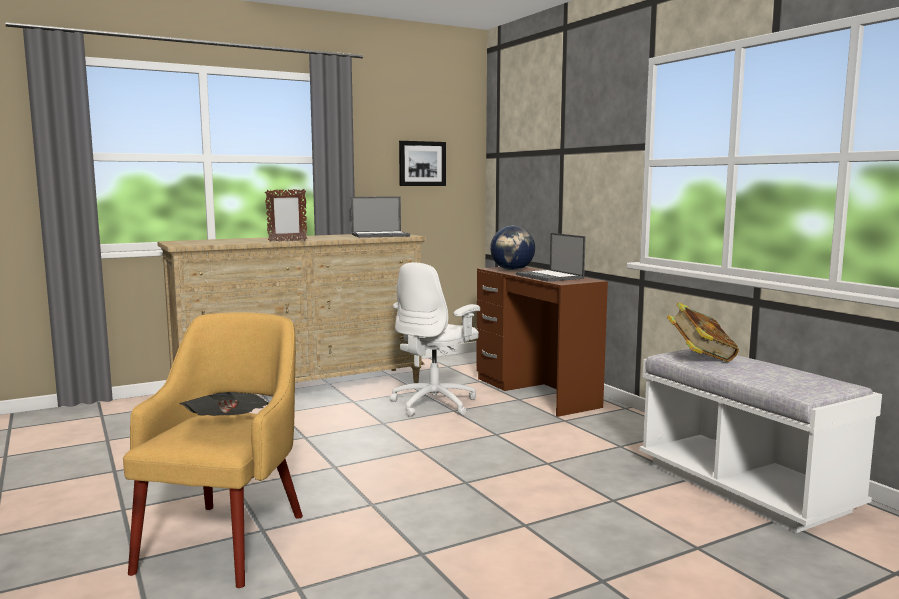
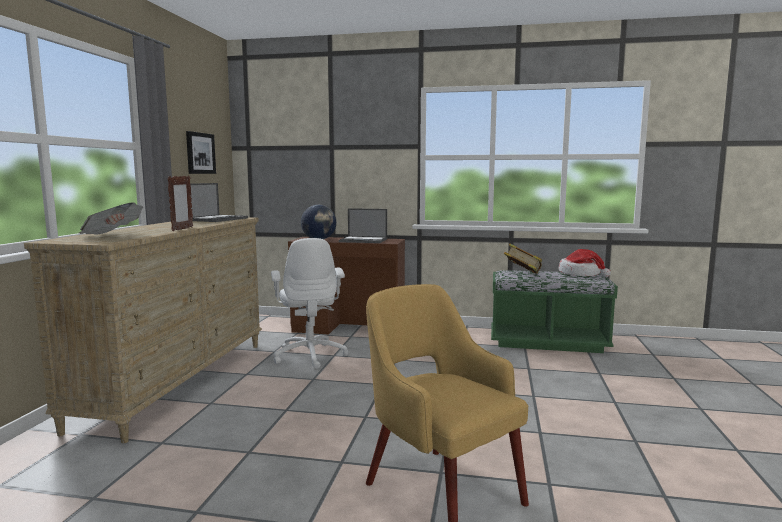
camera: 50 degrees left, 0 degrees up
newspaper [180,392,269,416] -> newspaper moved to [79,202,143,234]
white bench [639,349,882,533] -> green bench [491,271,618,353]
none -> hat [559,249,611,277]

